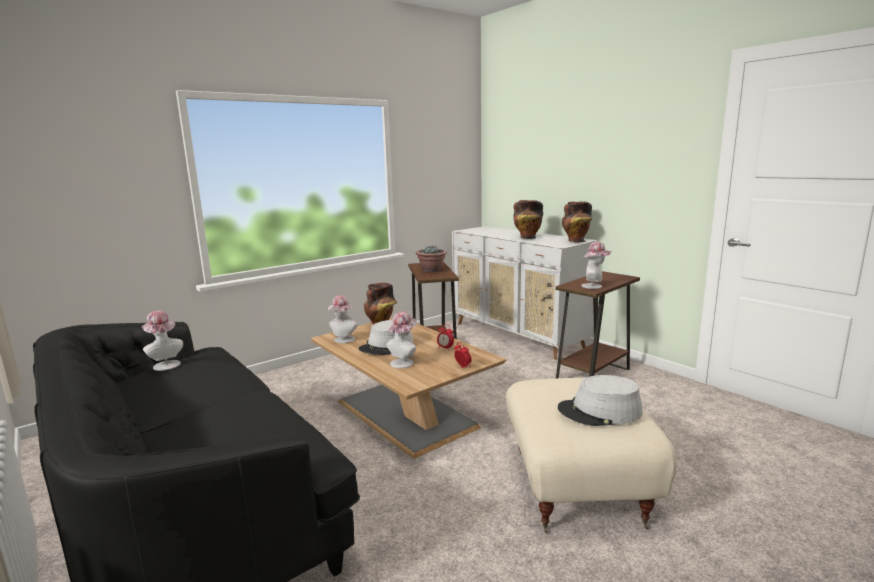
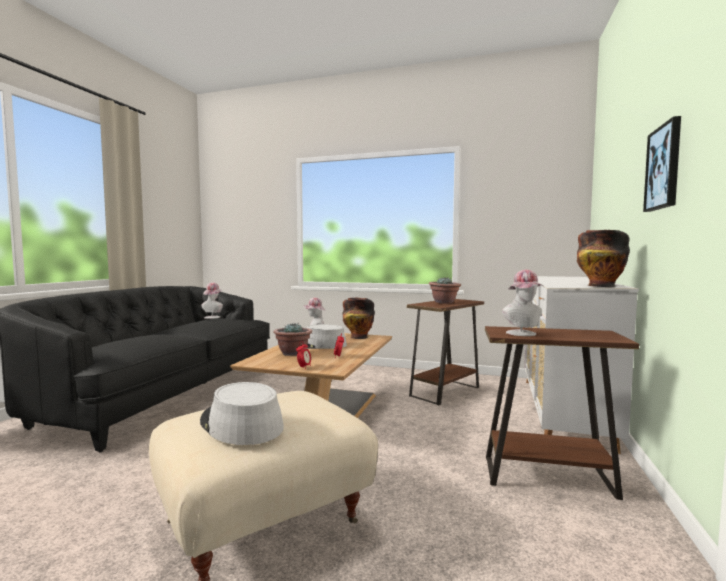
camera: 55 degrees right, 10 degrees down
hat [387,311,417,368] -> potted plant [273,323,312,356]
vase [514,200,543,239] -> none
none -> picture [643,116,681,212]

